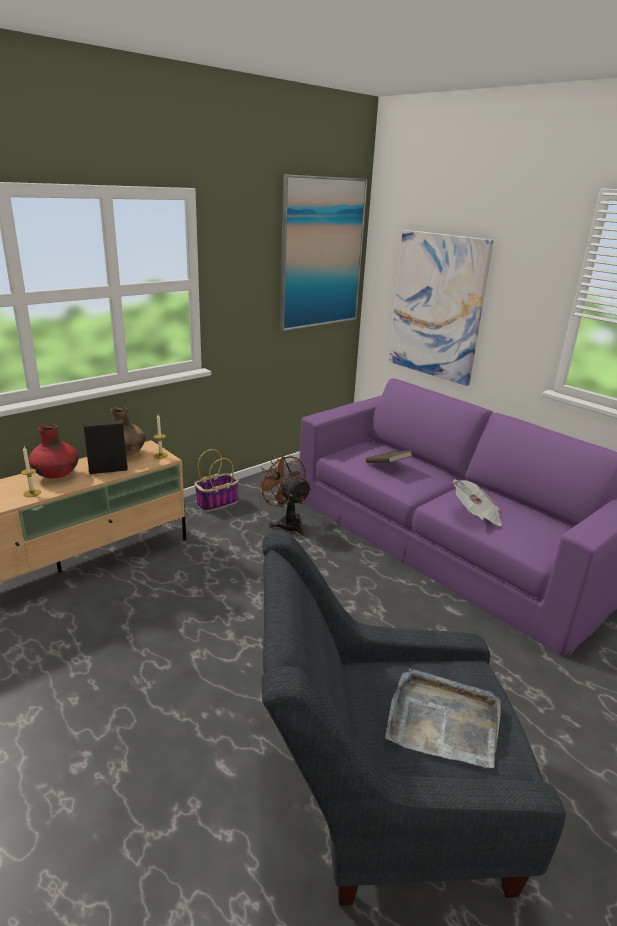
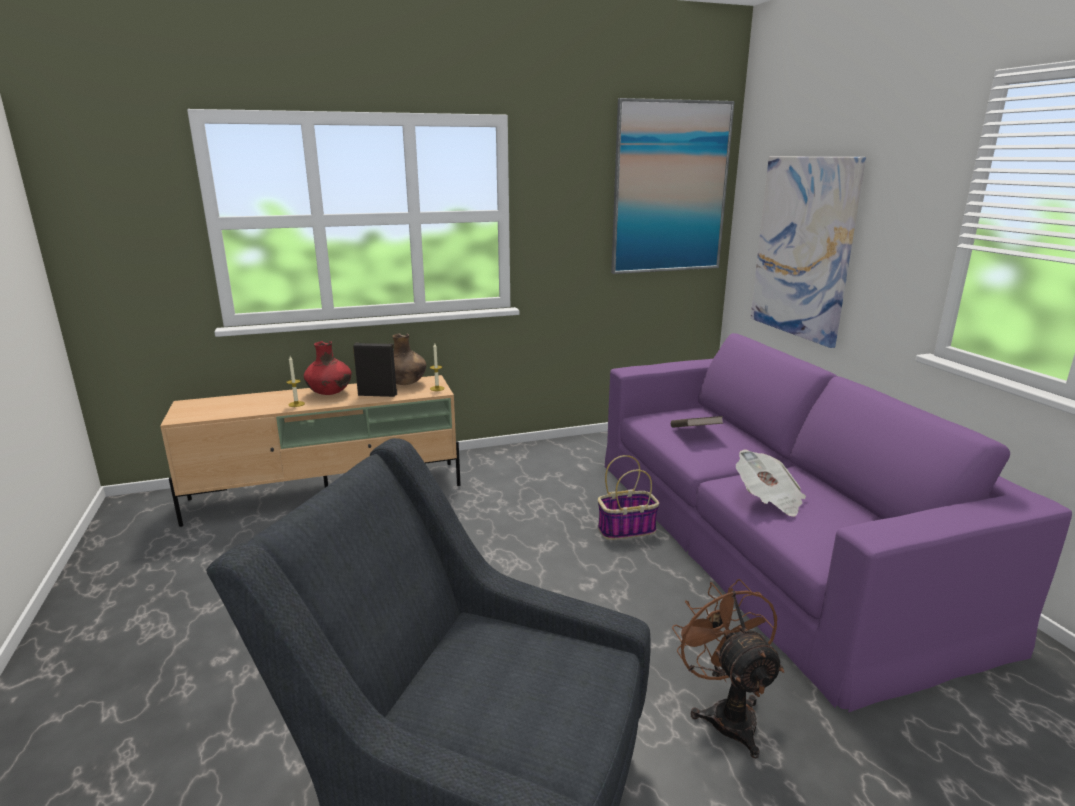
camera: 25 degrees right, 5 degrees down
basket [194,449,239,512] -> basket moved to [598,455,659,540]
brown fan [256,453,312,536] -> brown fan moved to [672,579,784,758]
grey tray [385,668,501,768] -> none

